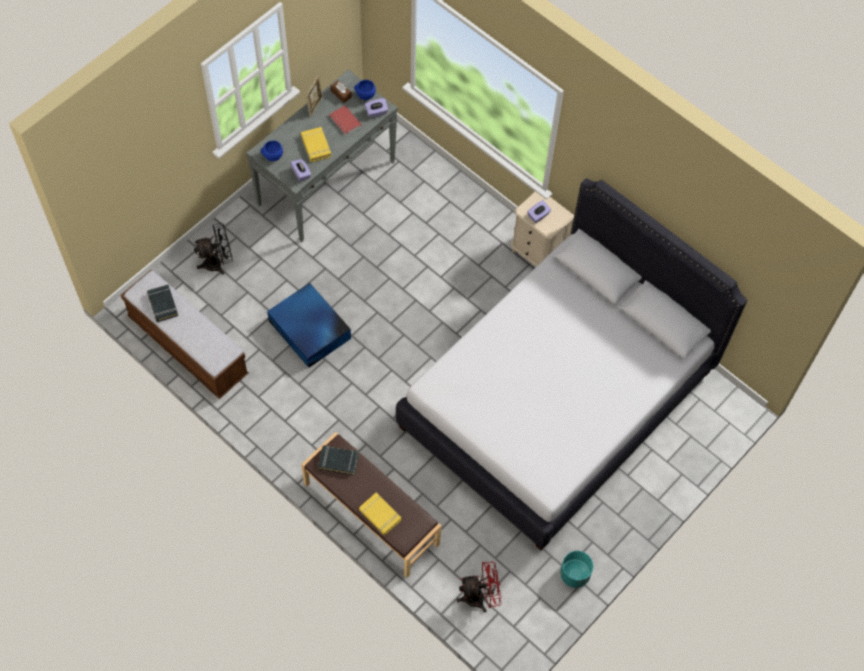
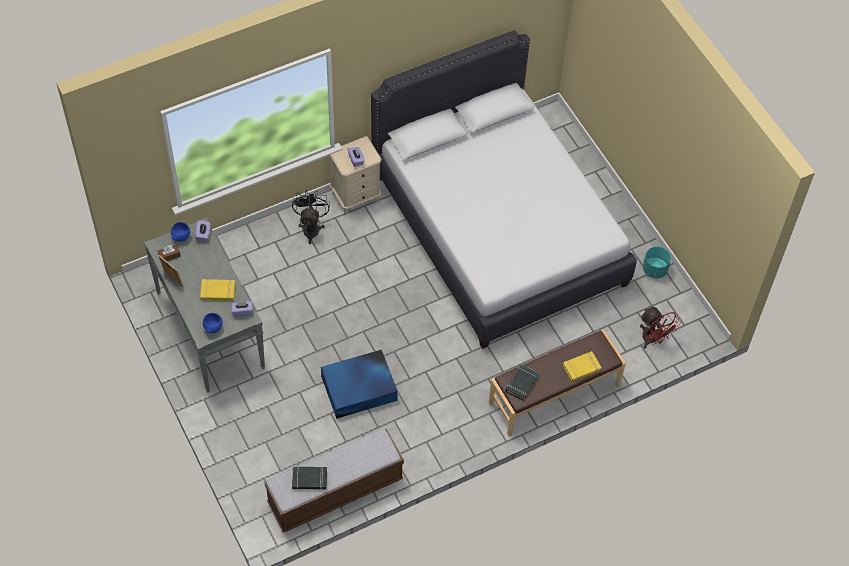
camera: 70 degrees left, 5 degrees down
black fan [194,223,233,275] -> black fan moved to [292,191,330,244]
red book [329,105,362,135] -> none
red fan [456,561,502,612] -> red fan turned 135 degrees clockwise [640,307,681,348]

